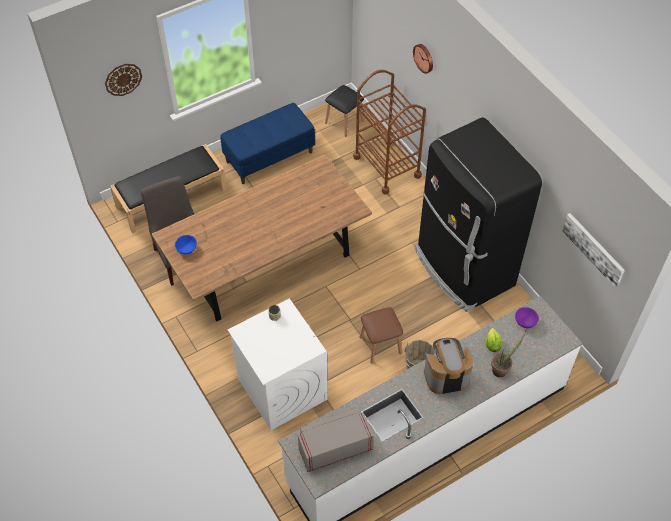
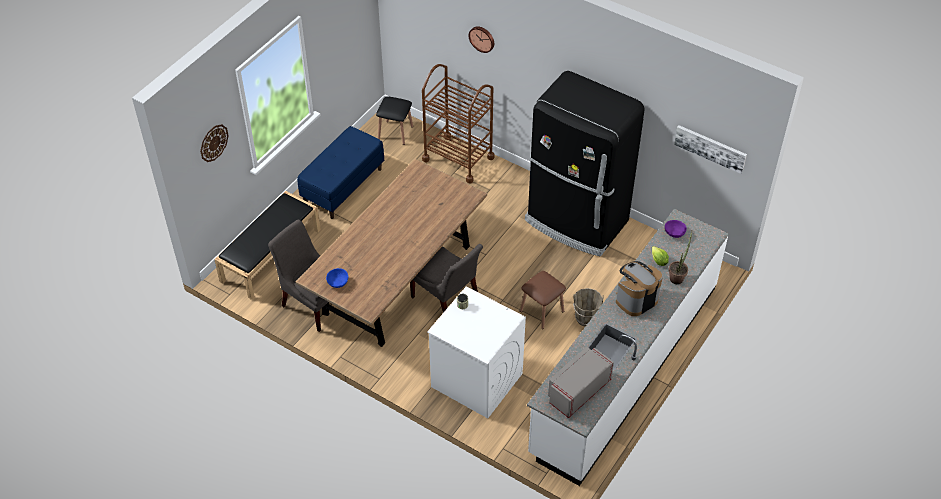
camera: 25 degrees left, 5 degrees down
none -> grey chair [410,244,483,313]

